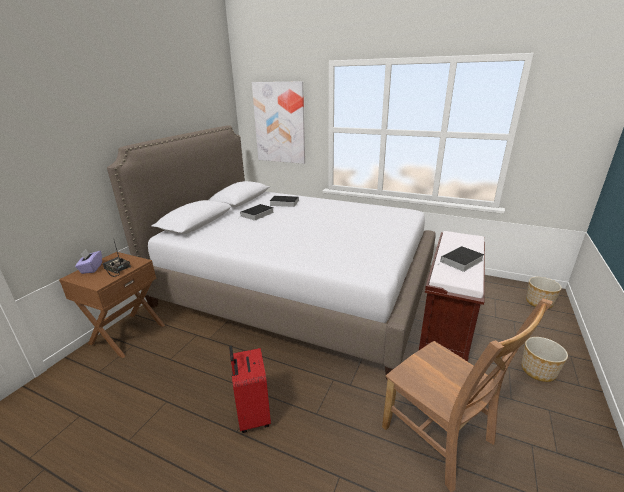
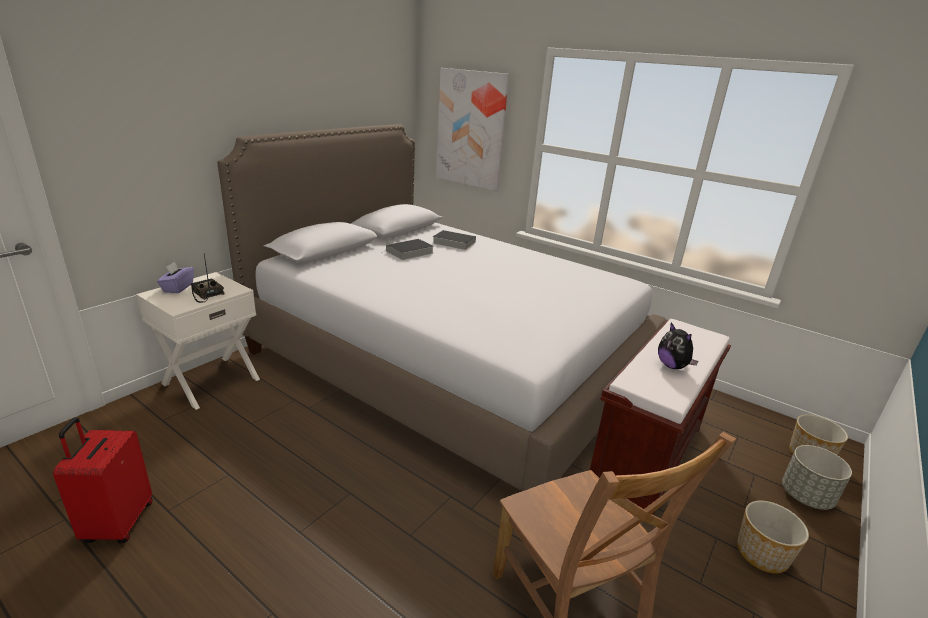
camera: 10 degrees right, 0 degrees up
brown nightstand [59,252,165,358] -> white nightstand [136,272,260,410]
red suitcase [229,346,271,433] -> red suitcase moved to [53,417,152,543]
book [438,246,484,272] -> plush toy [658,322,699,369]
none -> grey planter [782,445,852,510]

